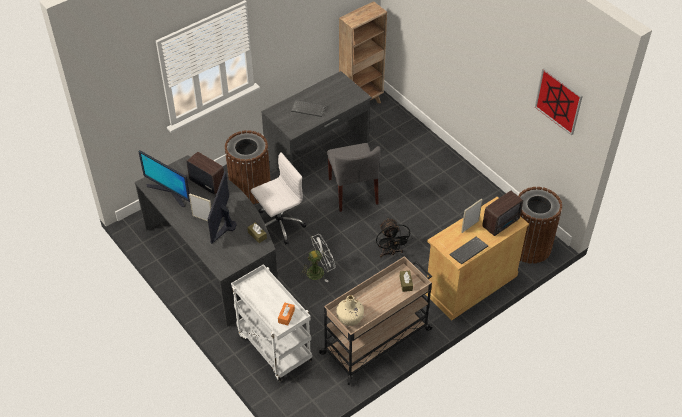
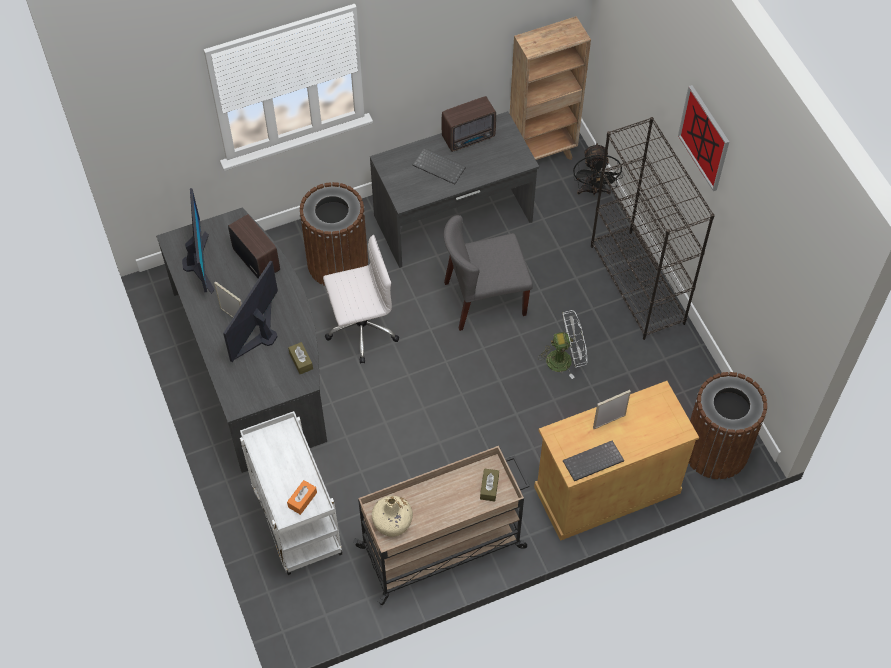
camera: 15 degrees right, 10 degrees up
monitor [138,150,190,207] -> monitor turned 150 degrees counterclockwise [182,188,215,294]
white fan [300,234,336,282] -> white fan moved to [538,310,587,379]
grey chair [327,143,381,212] -> grey chair turned 75 degrees clockwise [444,215,533,331]
black fan [376,218,412,258] -> black fan moved to [573,143,623,196]
radio [482,191,523,236] -> radio moved to [442,96,496,152]
picture [535,68,583,135] -> picture moved to [678,85,729,191]
none -> black bookcase [591,117,715,340]

